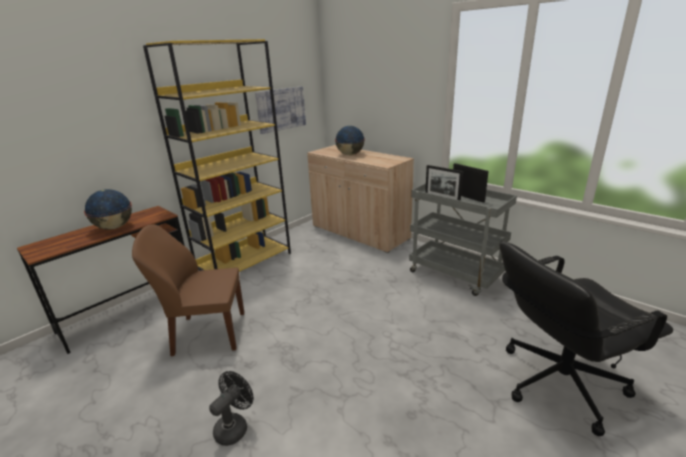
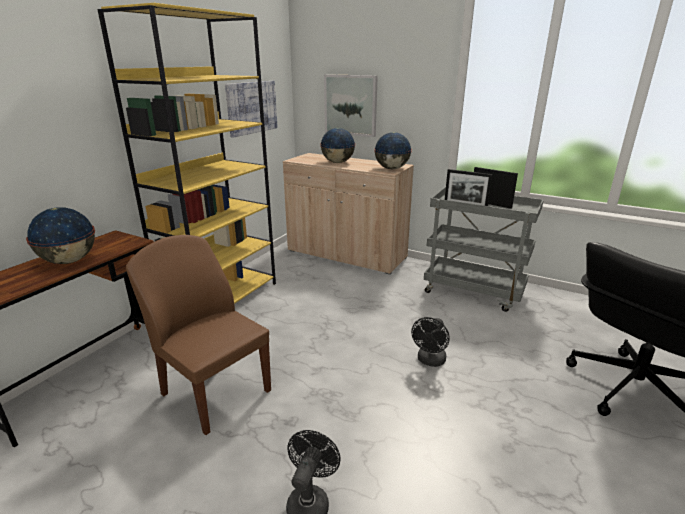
camera: 15 degrees left, 0 degrees up
brown chair [132,225,244,356] -> brown chair turned 60 degrees clockwise [126,235,271,435]
none -> picture [324,74,378,137]
none -> globe [374,132,412,169]
none -> black fan [411,317,450,367]

